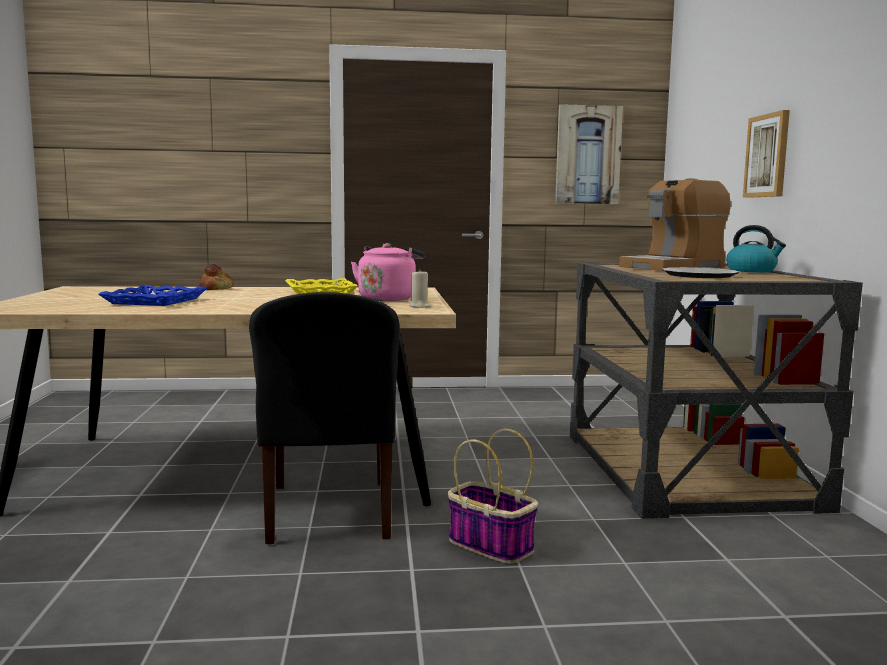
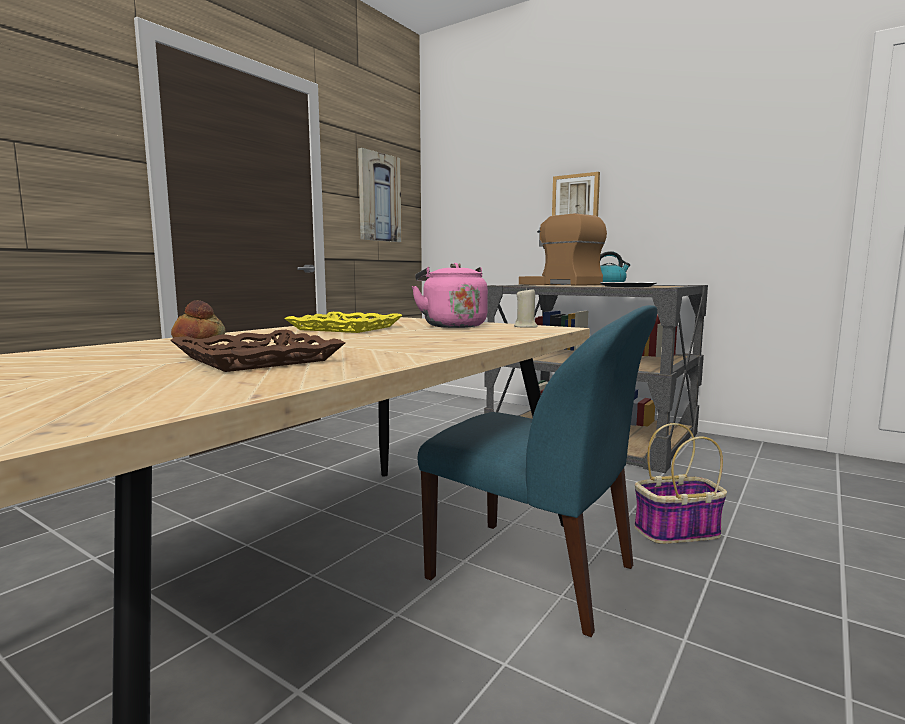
camera: 50 degrees left, 0 degrees up
blue tray [98,285,207,306] -> brown tray [170,330,345,372]
black chair [249,292,400,545] -> blue chair [417,305,657,637]
coffee machine [619,178,731,271] -> coffee machine turned 135 degrees clockwise [519,213,607,286]

